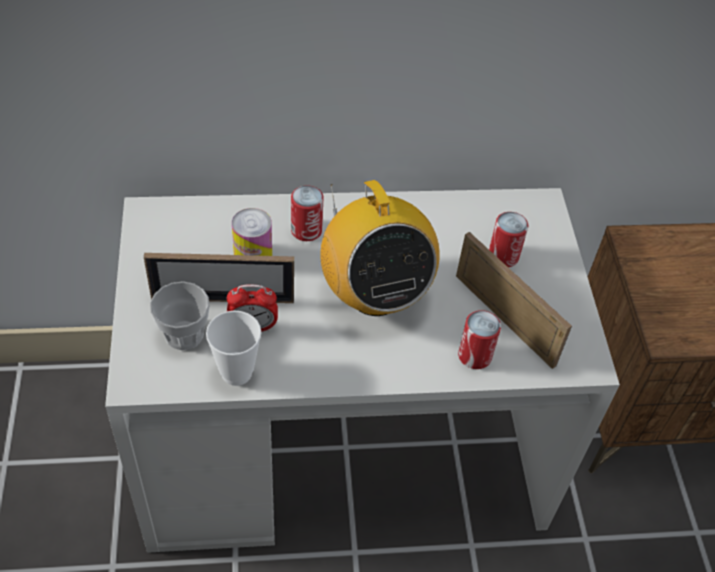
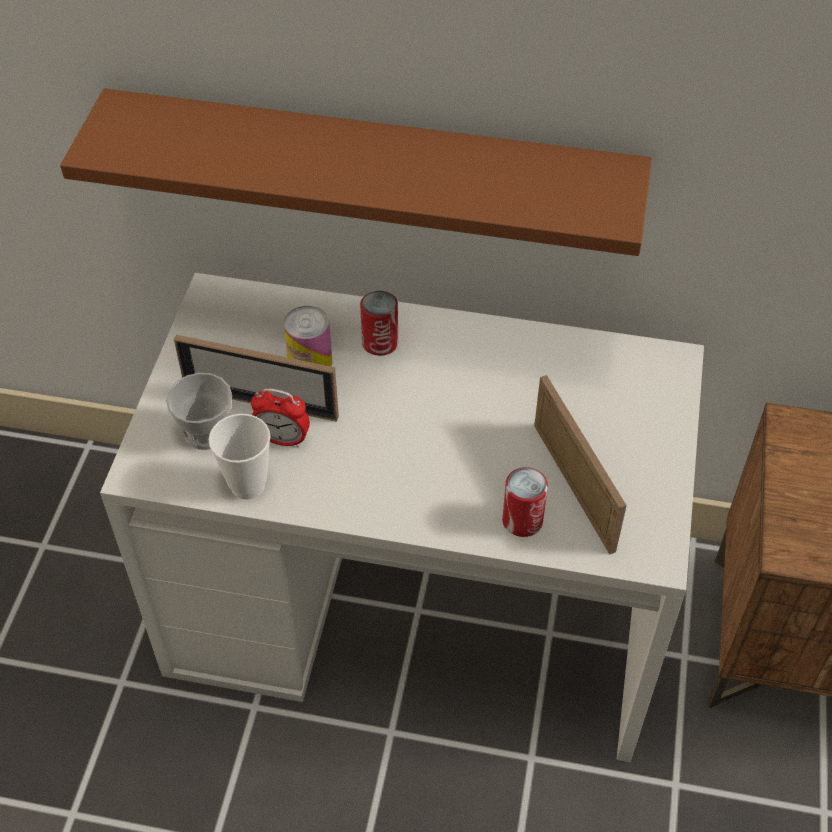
camera: 20 degrees right, 0 degrees up
radio [320,180,440,316] -> none
can [489,212,528,267] -> none
none -> brown shelf [60,88,652,256]

